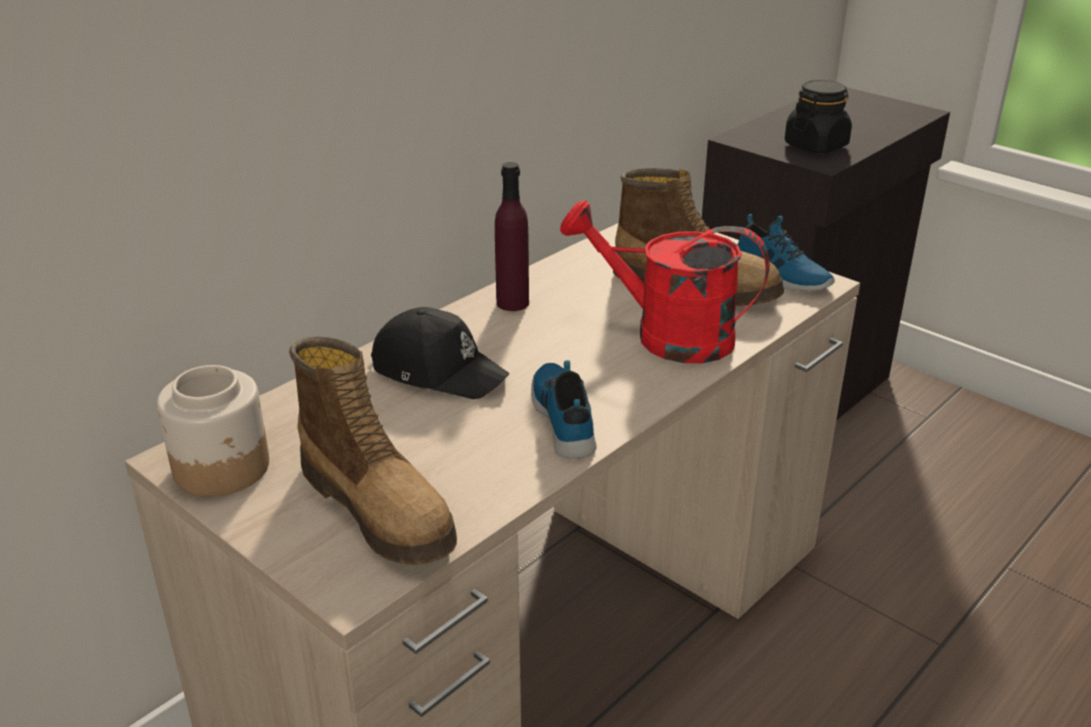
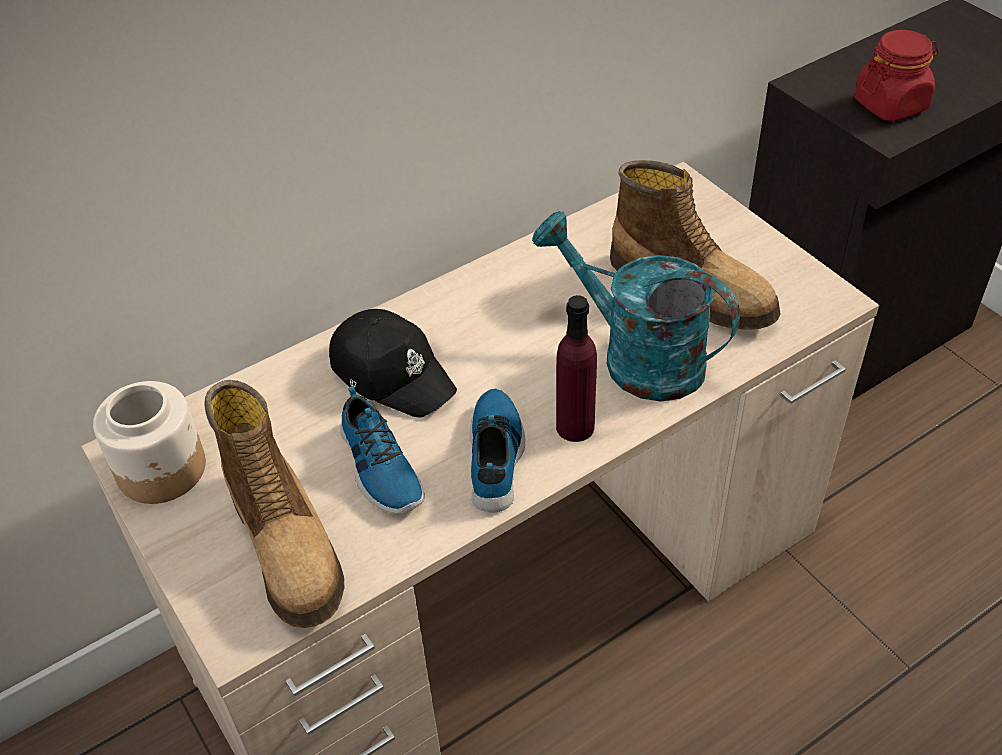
camera: 15 degrees right, 15 degrees up
purple bottle [495,162,529,311] -> purple bottle moved to [556,295,597,442]
red watering can [560,200,770,363] -> turquoise watering can [532,211,740,402]
shoe [737,214,835,291] -> shoe moved to [340,386,425,514]
black jar [785,80,852,153] -> red jar [854,30,938,121]

